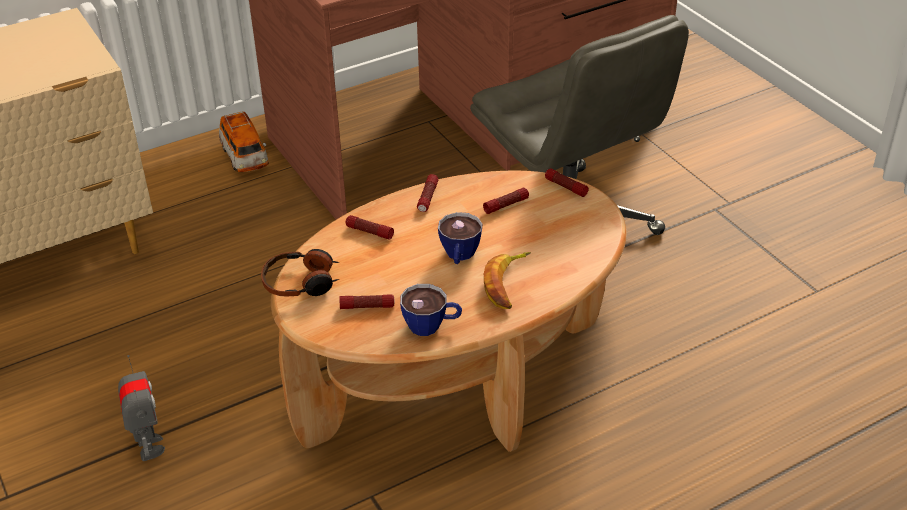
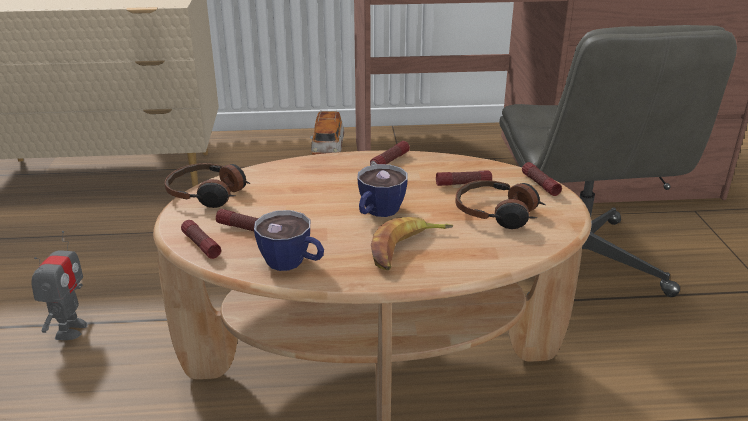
camera: 25 degrees right, 10 degrees down
flashlight [346,215,394,240] -> flashlight moved to [181,220,221,259]
none -> headphones [455,180,546,229]

